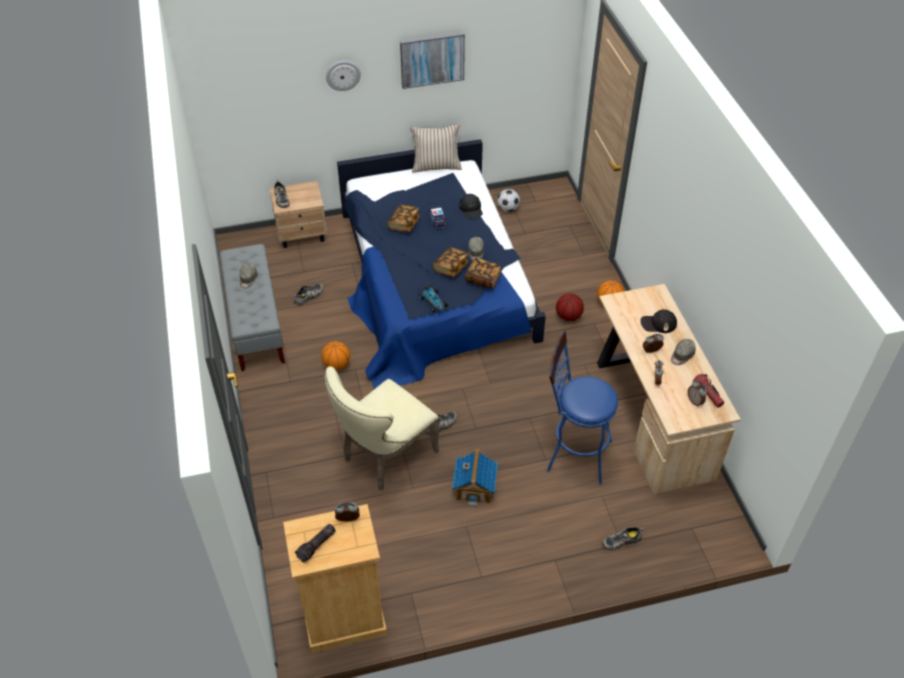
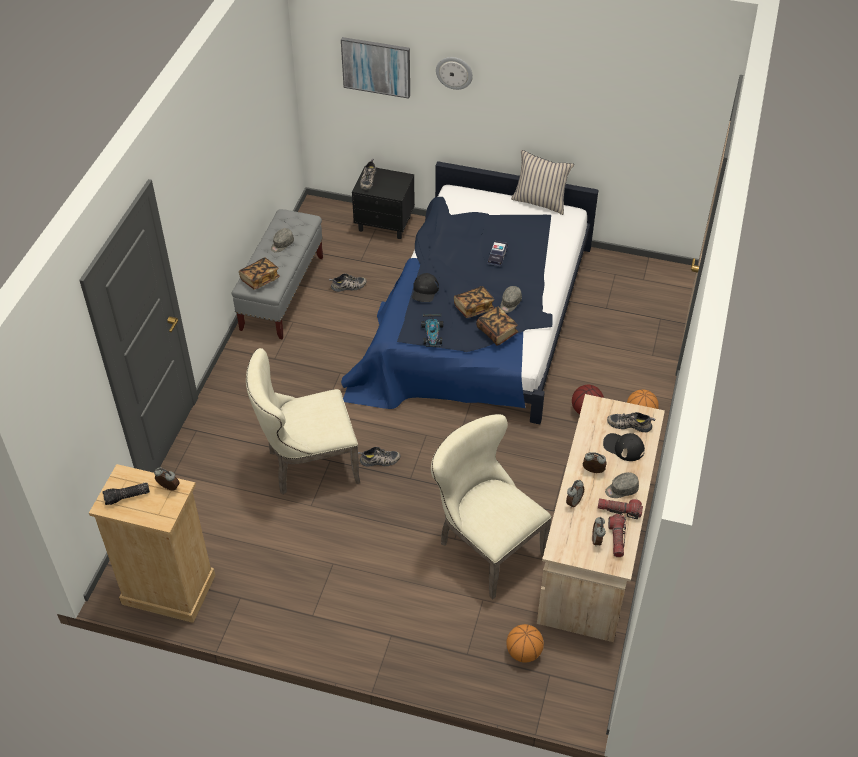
camera: 30 degrees right, 0 degrees up
beige nightstand [269,181,327,248] -> black nightstand [352,166,415,239]
basketball [321,341,350,370] -> basketball moved to [506,624,544,663]
book [388,205,420,232] -> book moved to [239,258,280,290]
picture [400,32,465,89] -> picture moved to [341,37,410,99]
toy house [452,449,498,506] -> none
black cap [459,194,483,218] -> black cap moved to [412,273,439,302]
football [497,189,520,212] -> none
blue stool [547,330,618,484] -> beige chair [431,414,552,599]
shoe [603,527,644,550] -> shoe moved to [607,412,655,432]
none -> flashlight [598,498,643,519]

